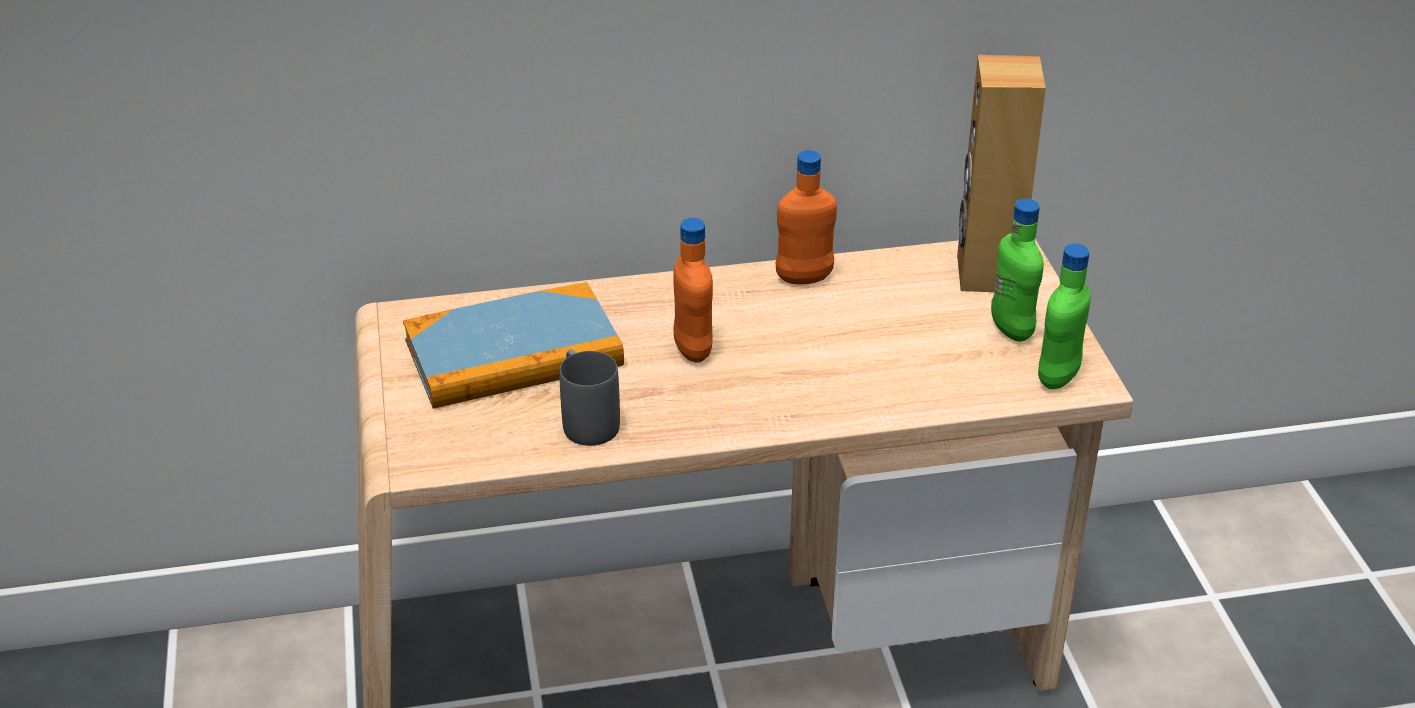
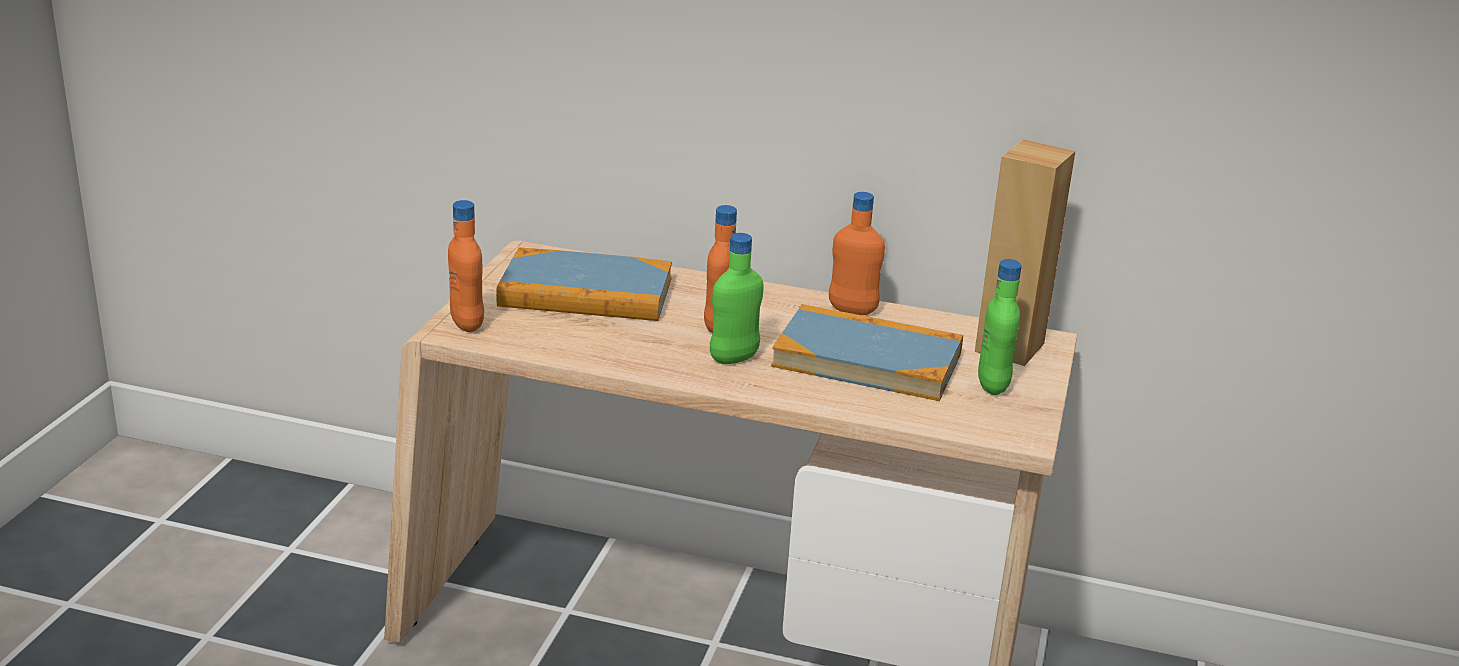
camera: 25 degrees right, 10 degrees down
grey mug [559,349,620,446] -> none
green bottle [1038,244,1091,389] -> green bottle moved to [710,233,764,364]
none -> orange bottle [448,200,484,332]
none -> book [771,304,963,401]

